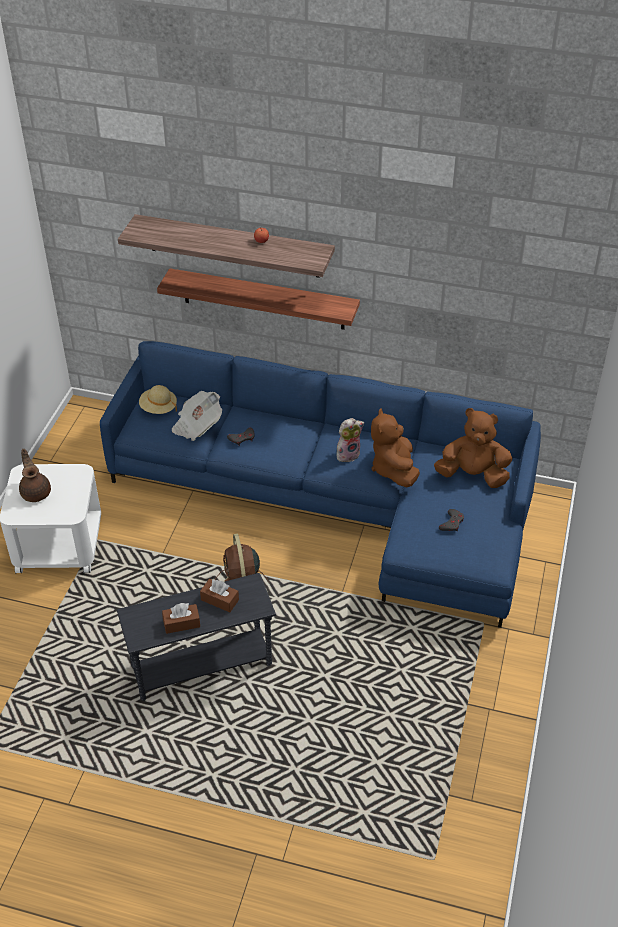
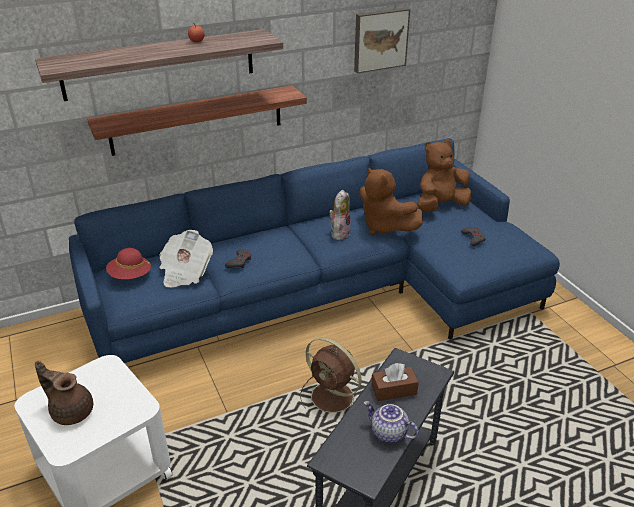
camera: 40 degrees left, 10 degrees down
beige hat [139,385,177,414] -> red hat [106,248,152,279]
brown tissue box [162,603,200,634] -> teapot [364,401,419,443]
none -> picture [354,8,410,73]

